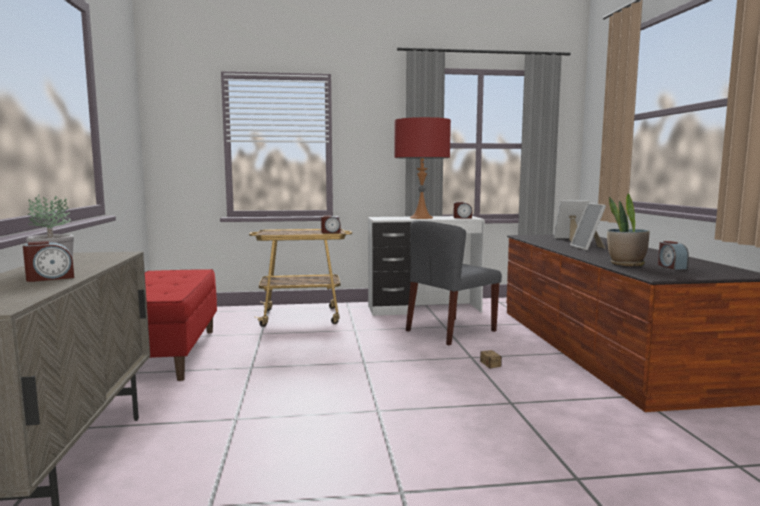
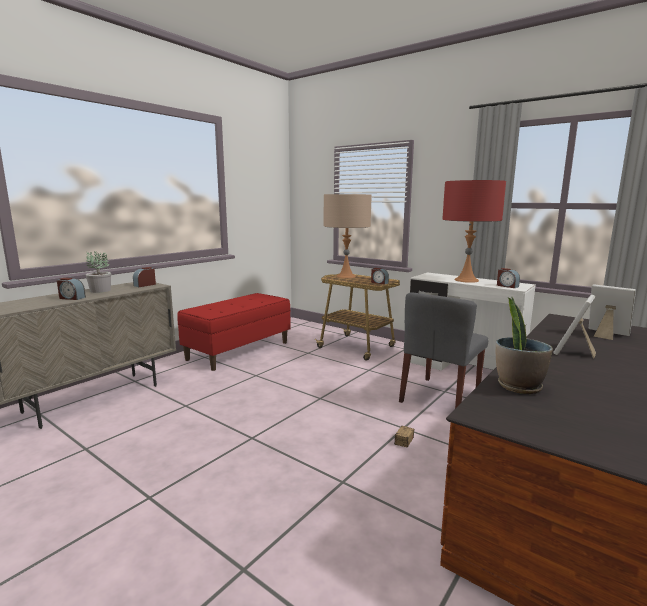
camera: 45 degrees right, 5 degrees up
grey chair [406,221,502,345] -> grey chair turned 60 degrees counterclockwise [399,292,488,408]
alarm clock [658,241,689,270] -> alarm clock moved to [133,267,156,287]
none -> beige table lamp [324,194,372,278]

